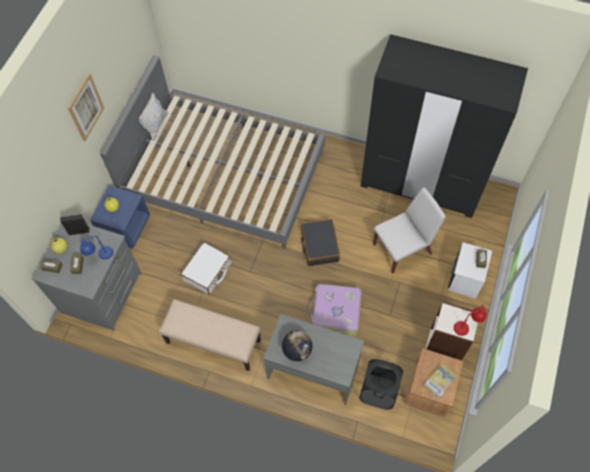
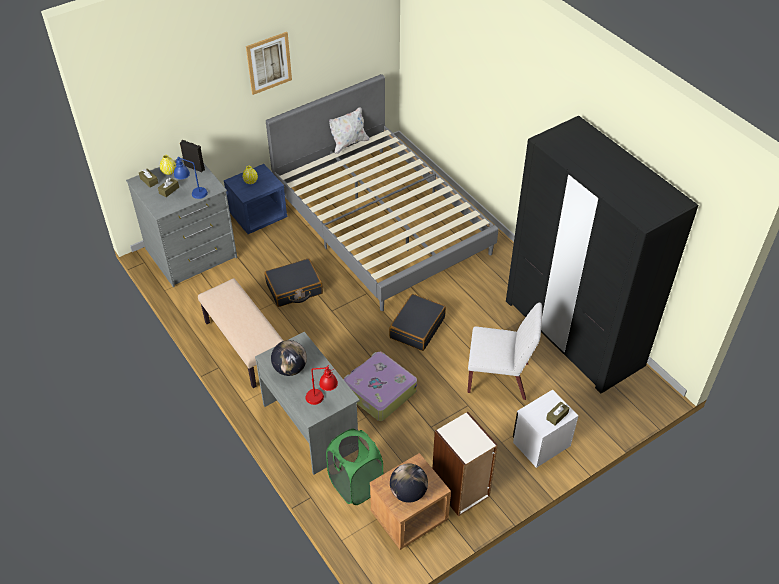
camera: 35 degrees right, 15 degrees down
white suitcase [181,242,232,294] -> black suitcase [264,258,323,307]
black laundry basket [359,359,403,410] -> green laundry basket [326,429,383,505]
book [423,363,457,399] -> globe [390,463,428,503]
red table lamp [454,304,487,336] -> red table lamp moved to [305,365,338,405]

